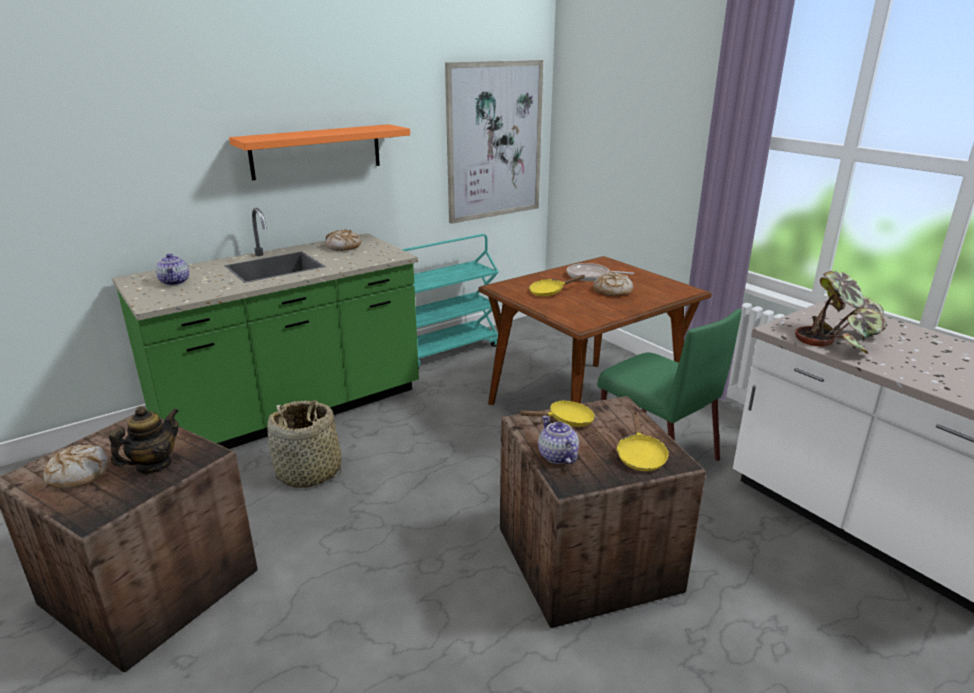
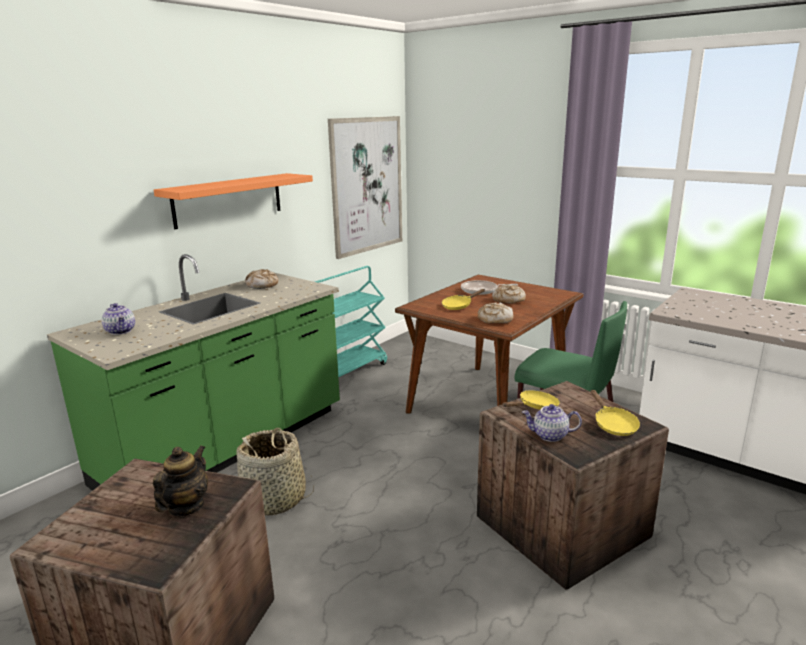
camera: 15 degrees left, 5 degrees down
bread [43,445,109,489] -> bread moved to [478,302,513,323]
teapot [538,415,579,464] -> teapot turned 45 degrees counterclockwise [522,404,582,442]
potted plant [795,271,887,354] -> none

